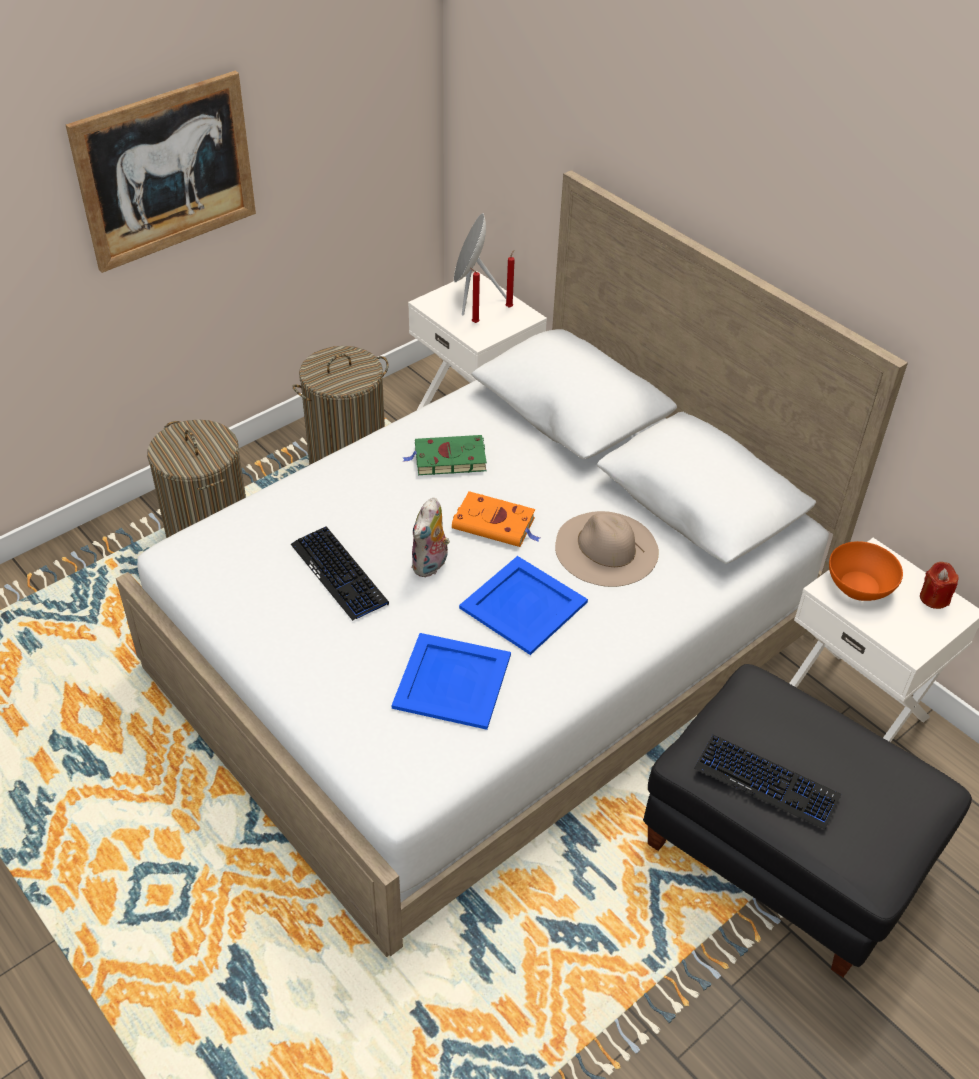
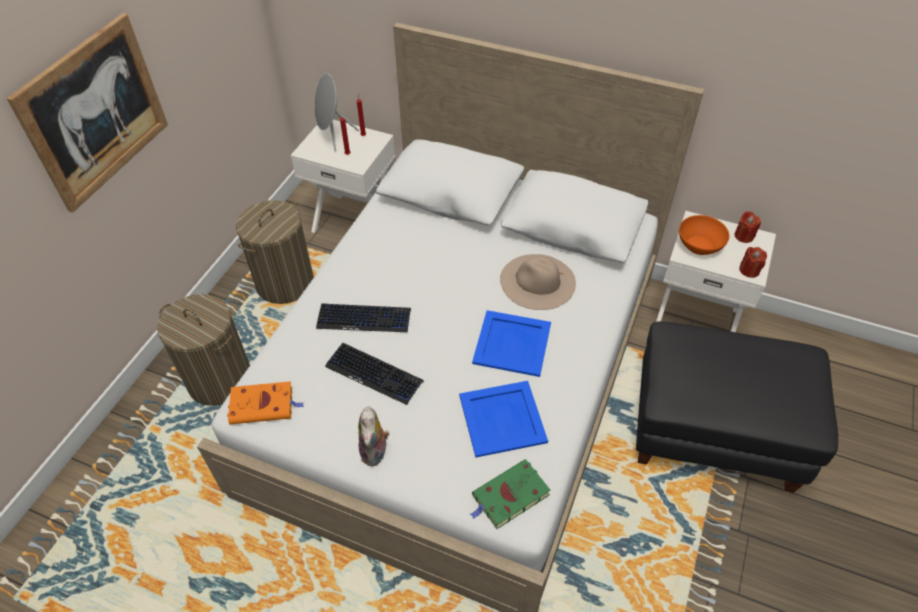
camera: 25 degrees left, 5 degrees up
green book [403,435,487,475] -> green book moved to [470,459,551,529]
plush toy [411,498,450,578] -> plush toy moved to [358,406,389,466]
orange book [452,491,540,547] -> orange book moved to [227,381,304,424]
keyboard [694,735,841,830] -> keyboard moved to [316,303,411,332]
none -> red candle [739,247,767,278]

